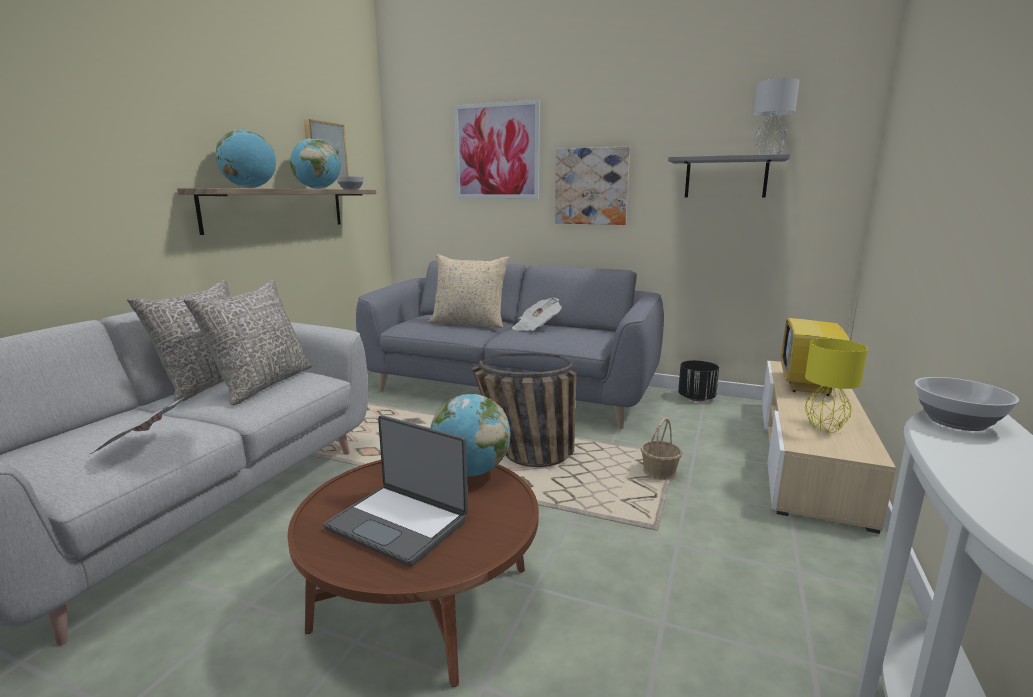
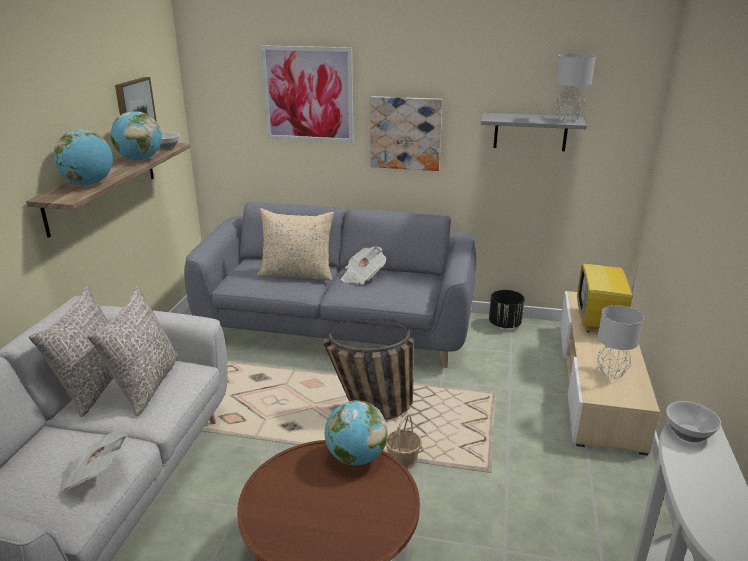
camera: 10 degrees left, 10 degrees up
laptop [323,415,468,567] -> none
basket [640,418,683,481] -> basket moved to [386,414,422,470]
yellow table lamp [805,339,868,432] -> grey table lamp [597,305,644,379]

